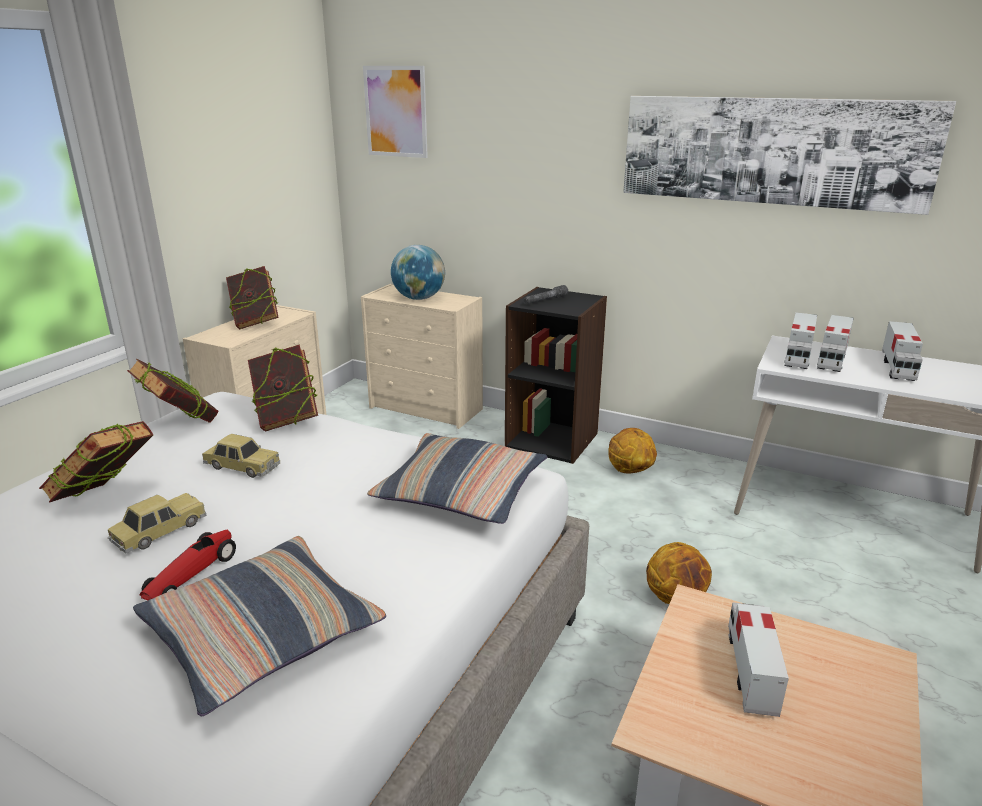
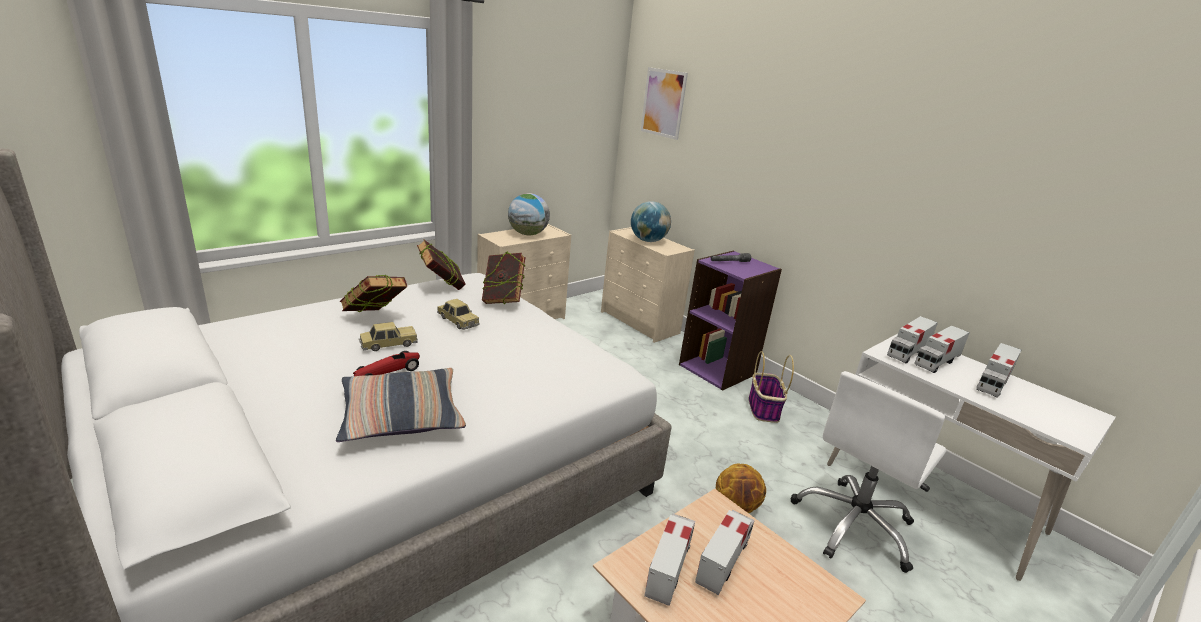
camera: 20 degrees right, 0 degrees up
book [226,266,279,329] -> globe [508,193,550,235]
pillow [367,433,547,524] -> none
black bookcase [505,287,607,464] -> purple bookcase [679,251,782,391]
basketball [608,428,657,474] -> basket [749,351,794,423]
picture [623,96,956,215] -> none
none -> toy truck [644,514,695,606]
none -> white office chair [791,371,946,573]

